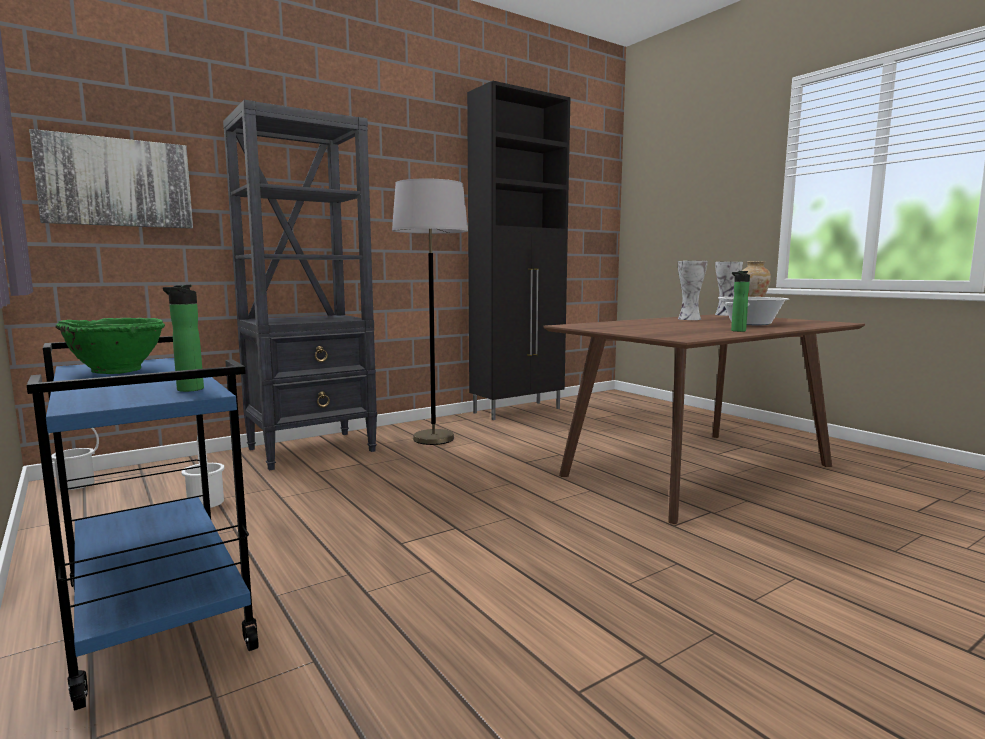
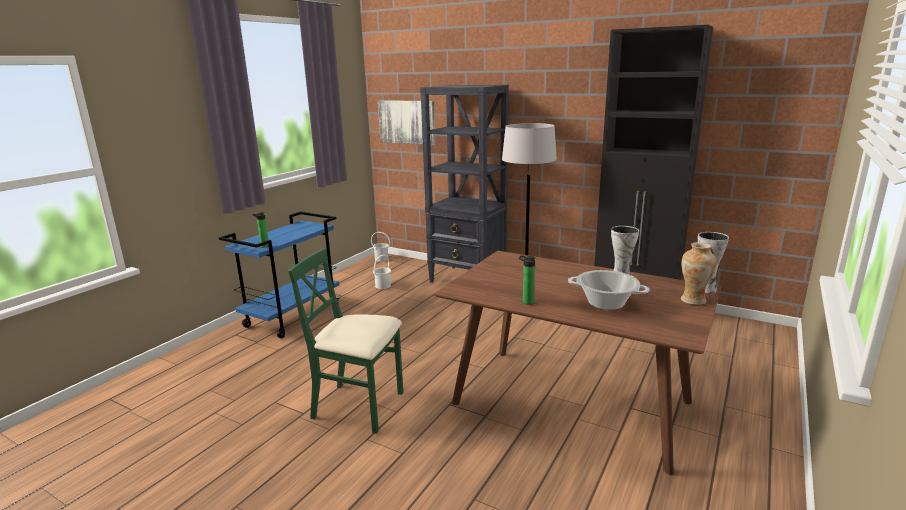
camera: 65 degrees right, 10 degrees up
green bowl [56,318,165,374] -> none
none -> green chair [288,248,403,434]

